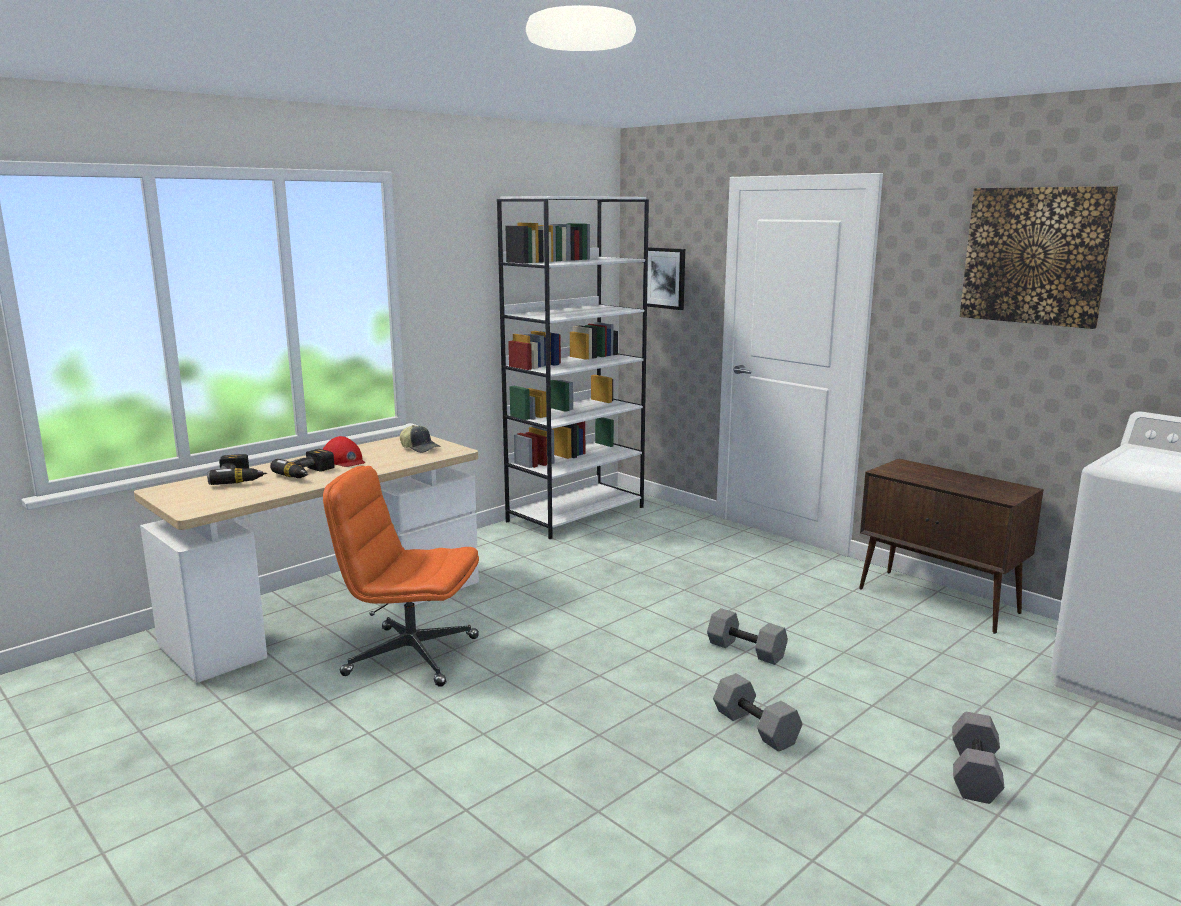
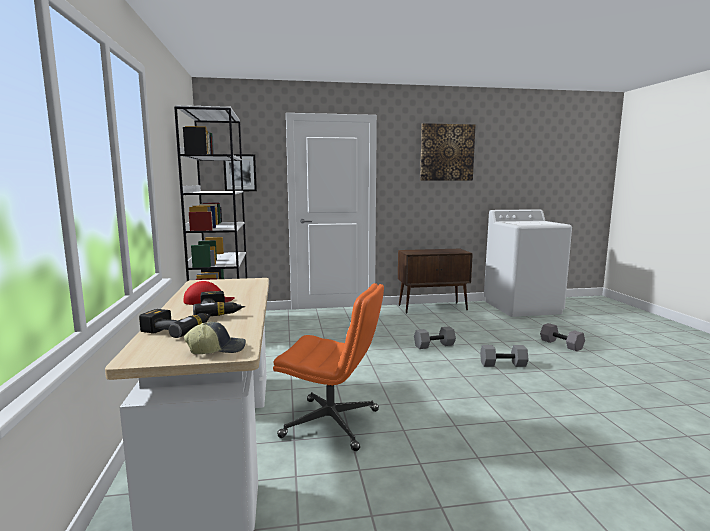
camera: 55 degrees left, 5 degrees down
orange office chair [323,466,479,687] -> orange office chair turned 120 degrees counterclockwise [273,283,384,451]
cap [400,425,441,453] -> cap moved to [184,322,246,354]

